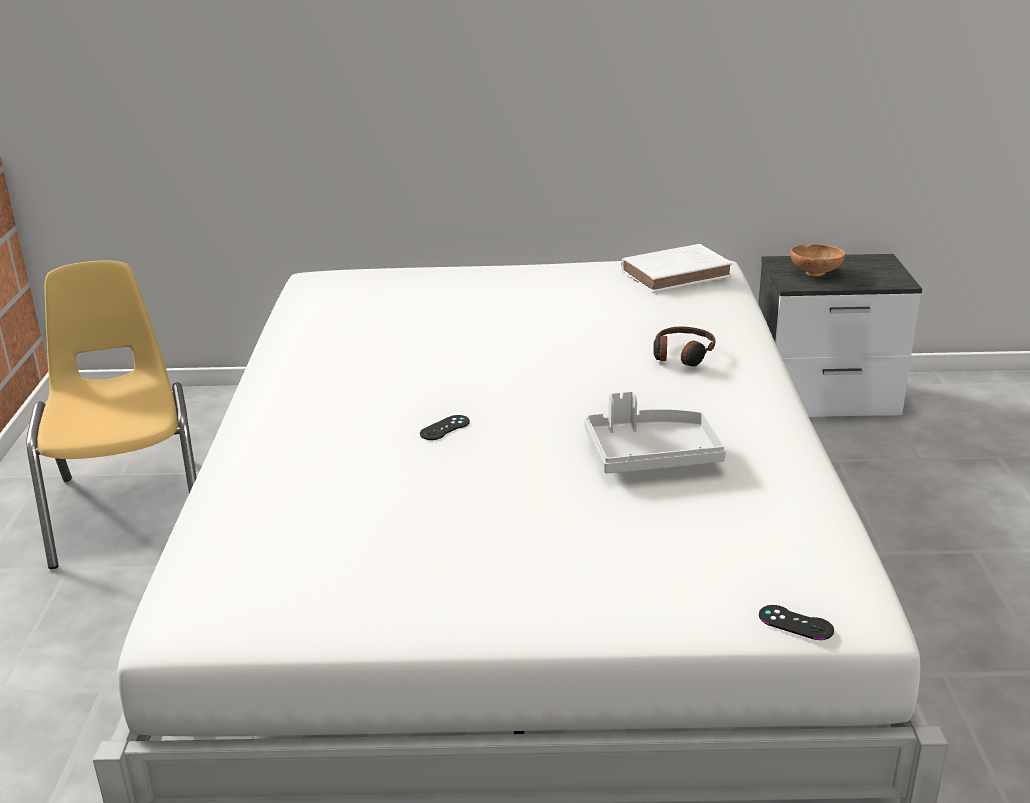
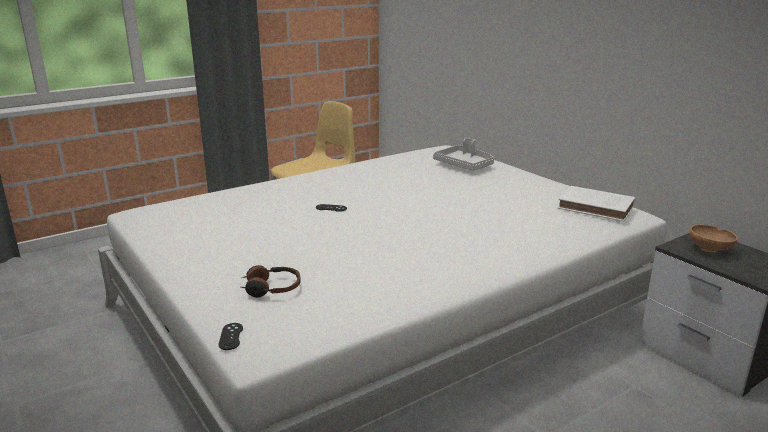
camera: 55 degrees right, 5 degrees down
grey tray [584,391,726,473] -> grey tray moved to [433,138,494,171]
headphones [653,327,716,367] -> headphones moved to [241,265,301,298]

